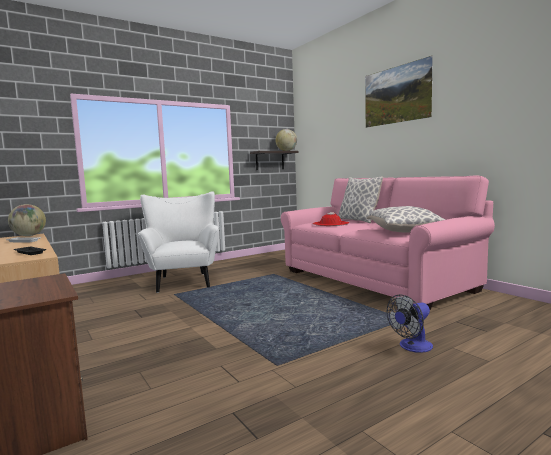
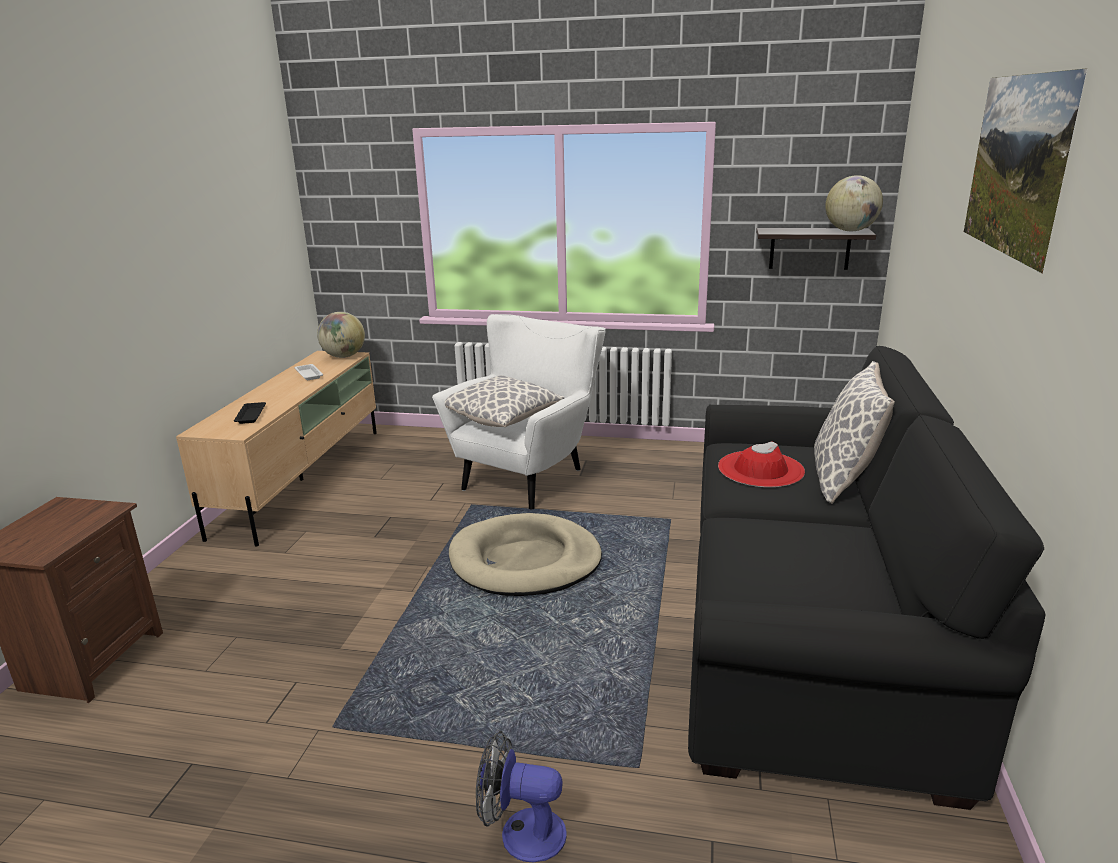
camera: 45 degrees right, 15 degrees up
pink sofa [281,176,495,310] -> black sofa [688,346,1046,810]
pillow [366,206,446,233] -> pillow moved to [445,375,564,427]
none -> beige dog bed [449,513,602,596]

